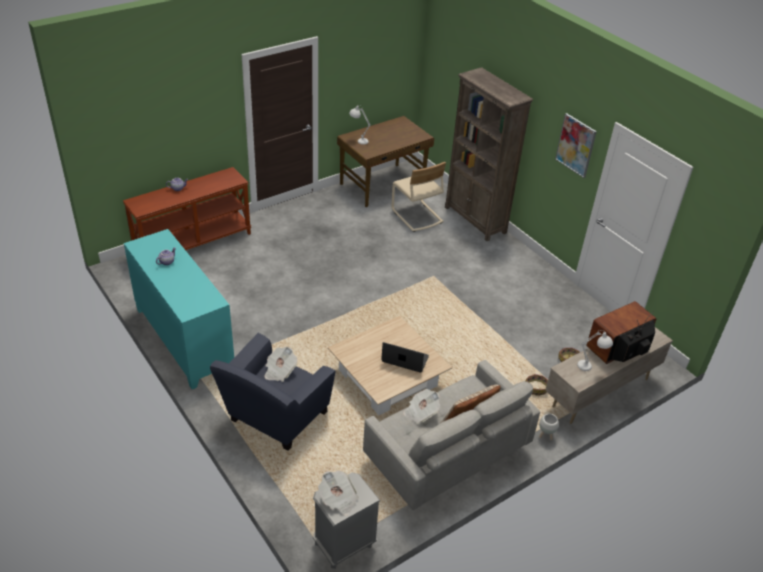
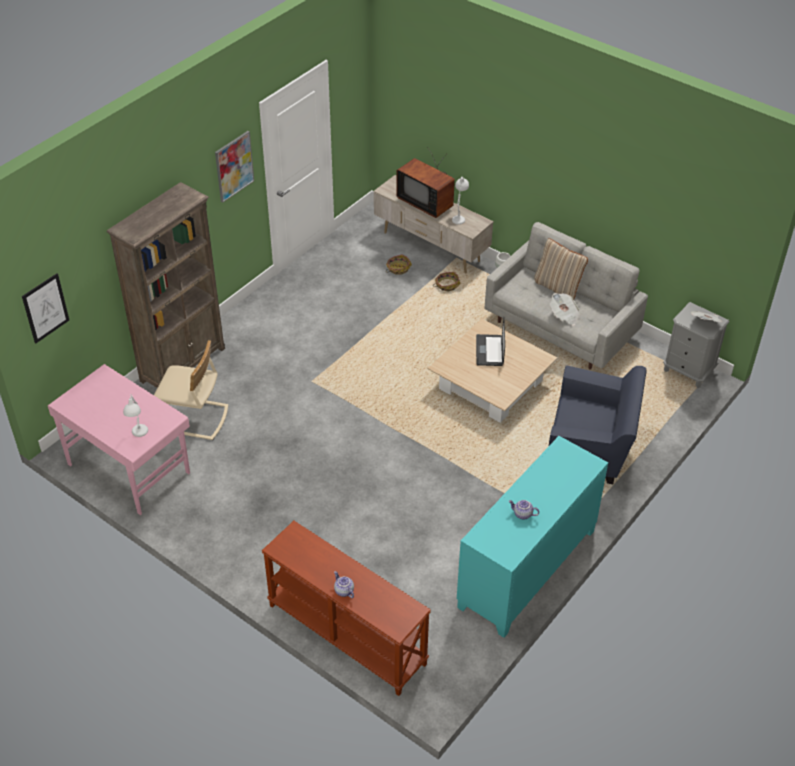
camera: 105 degrees left, 5 degrees up
newspaper [264,347,297,382] -> none
brown desk [337,116,434,207] -> pink desk [48,364,190,515]
beige chair [392,162,446,232] -> beige chair turned 60 degrees clockwise [154,340,228,440]
none -> picture [22,273,69,343]

